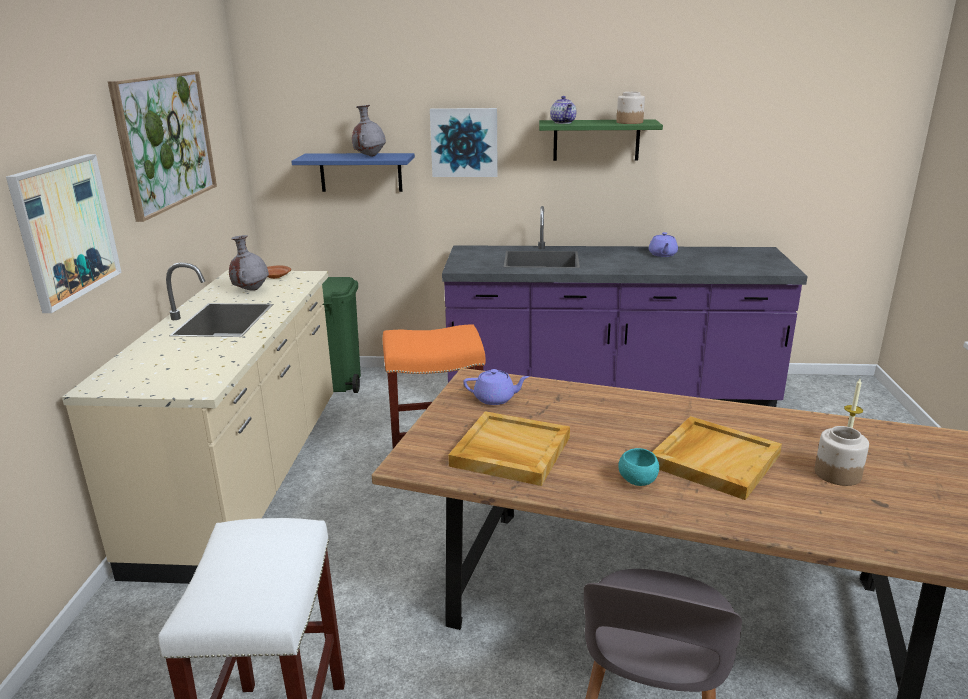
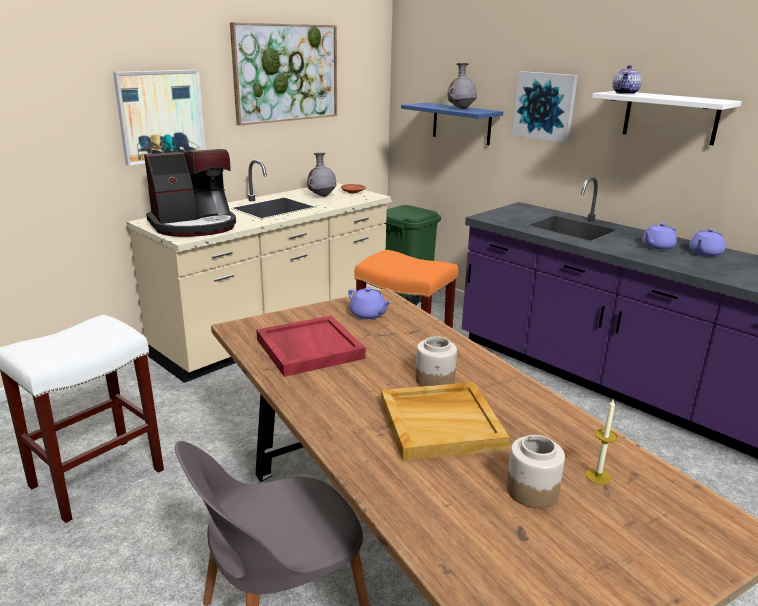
camera: 40 degrees right, 0 degrees up
beige tray [448,411,570,486] -> red tray [256,316,366,377]
green shelf [539,120,663,161] -> white shelf [592,91,742,145]
jar [617,92,645,124] -> jar moved to [415,336,457,386]
turquoise bowl [618,448,659,486] -> none
none -> coffee machine [144,149,236,237]
none -> purple teapot [642,223,677,250]

